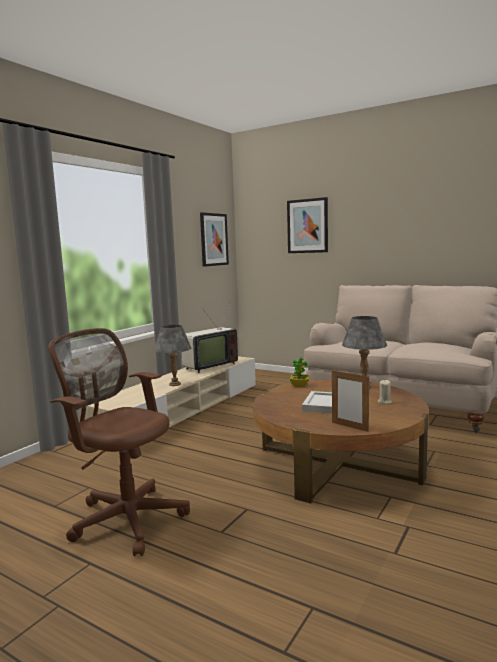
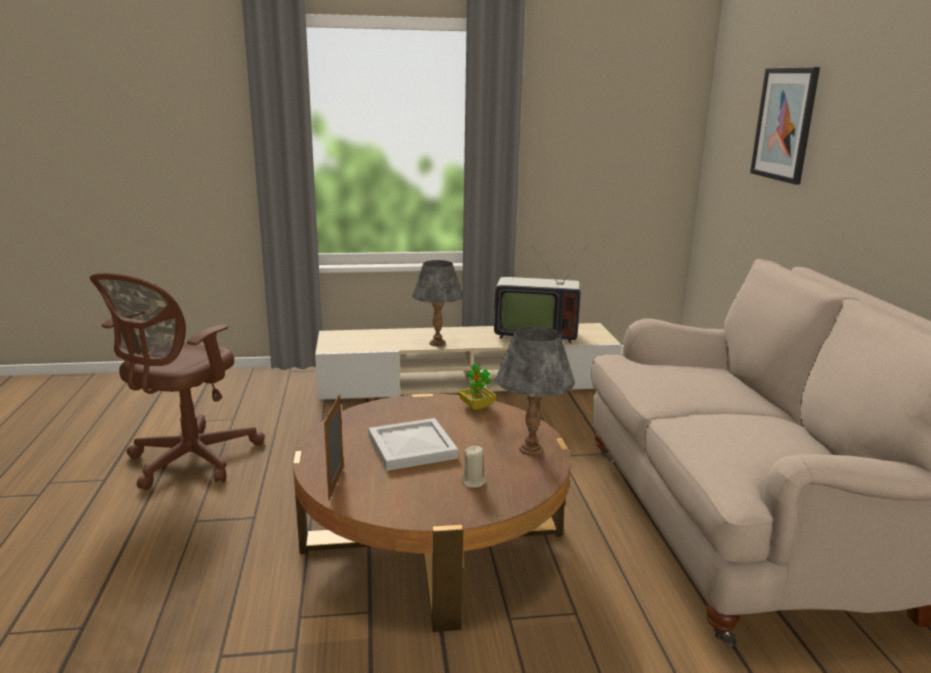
camera: 50 degrees right, 10 degrees up
brown office chair [48,328,190,556] -> brown office chair turned 150 degrees counterclockwise [90,272,265,490]
picture [200,212,229,267] -> none

